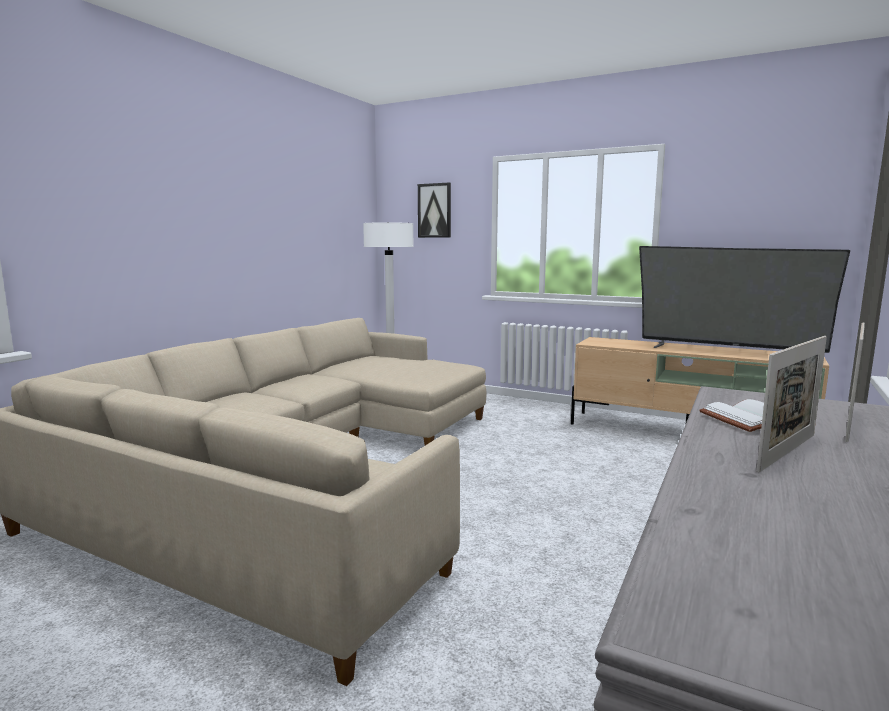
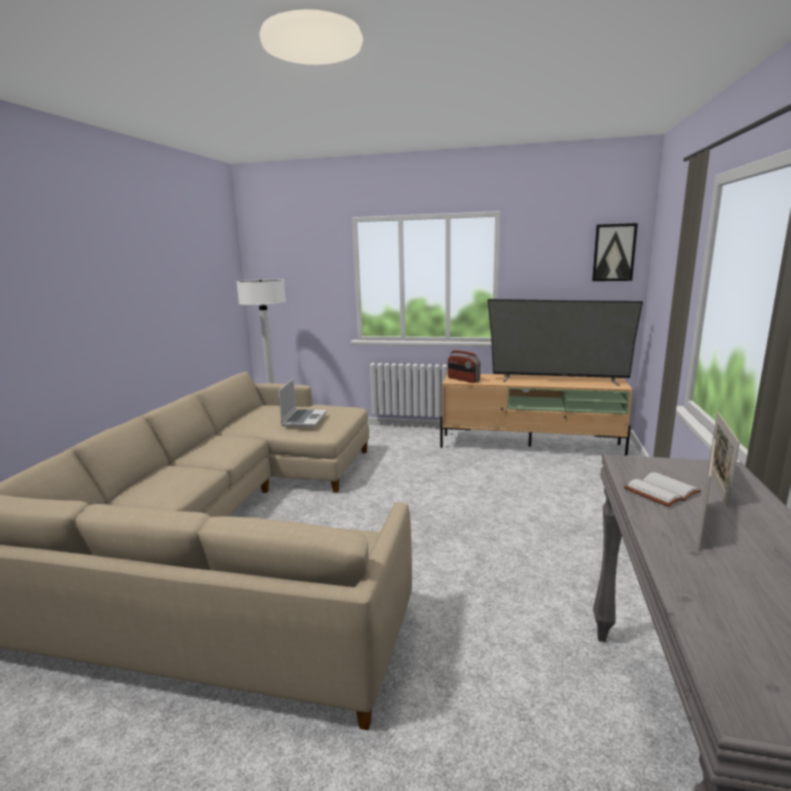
camera: 15 degrees left, 5 degrees up
picture [418,183,451,238] -> picture moved to [592,223,638,281]
none -> laptop [278,379,327,427]
none -> radio [448,351,480,383]

